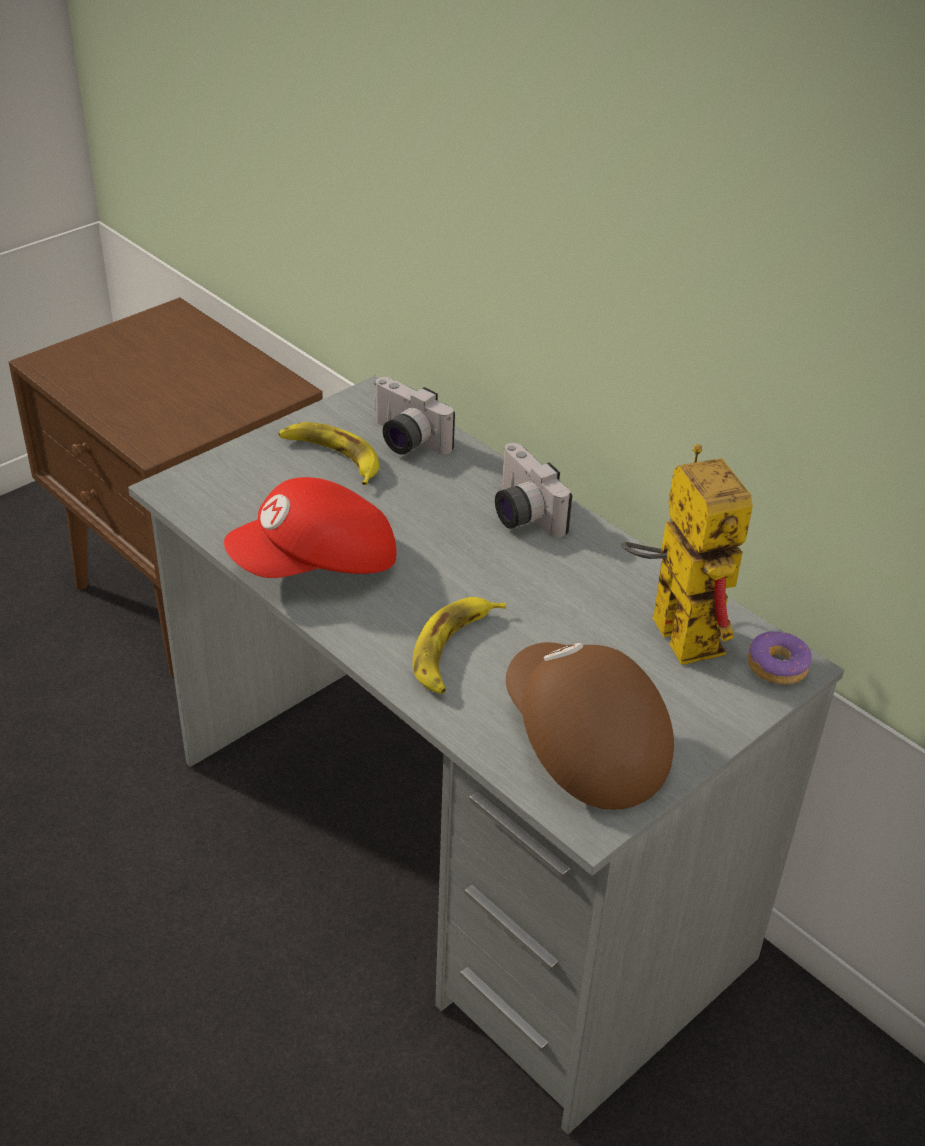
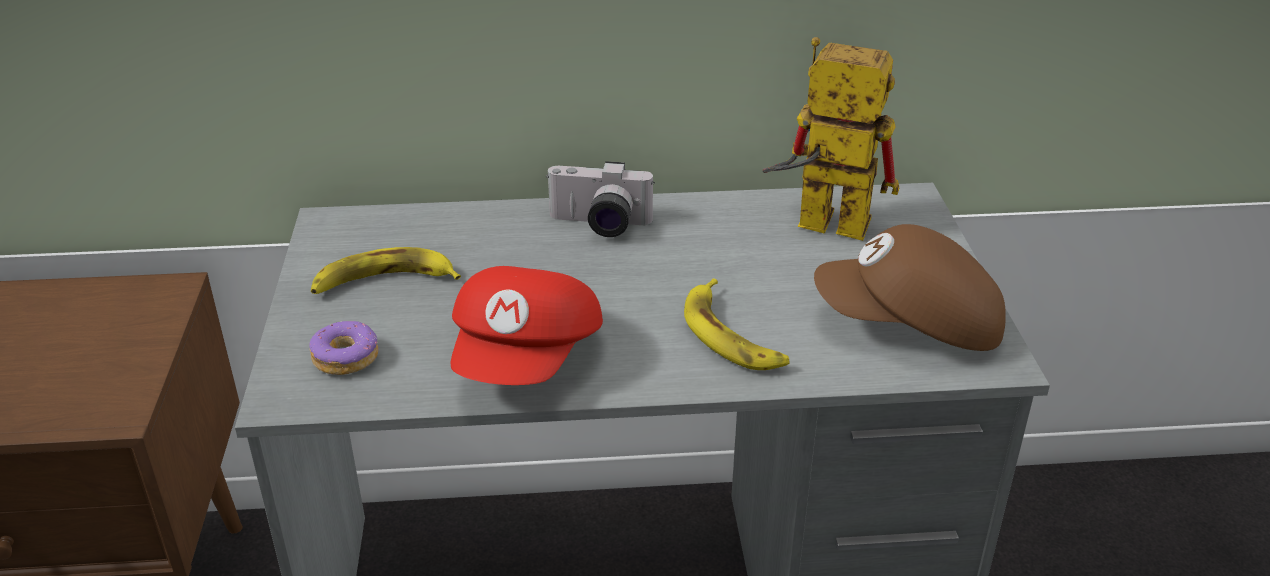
camera: 50 degrees left, 5 degrees down
camera [374,377,455,455] -> none
donut [748,631,811,684] -> donut moved to [309,321,379,375]

